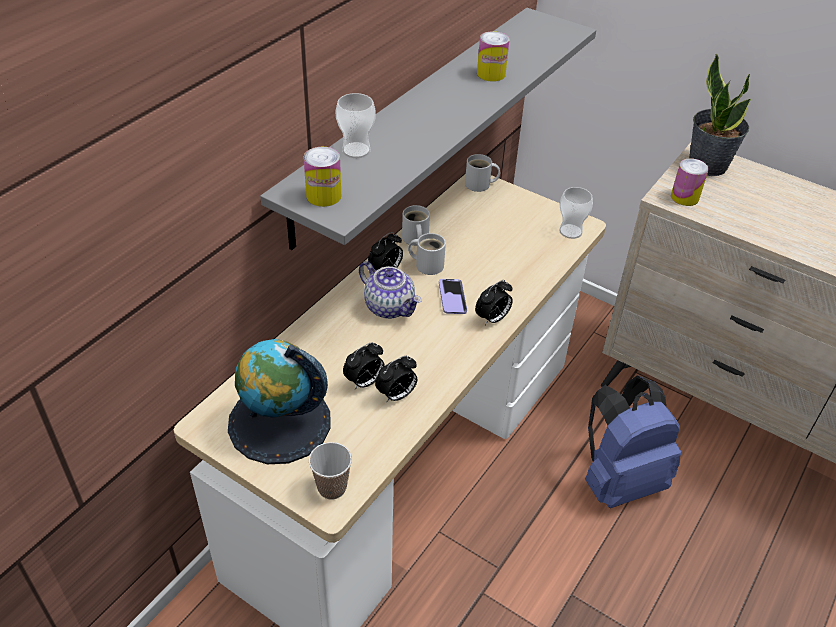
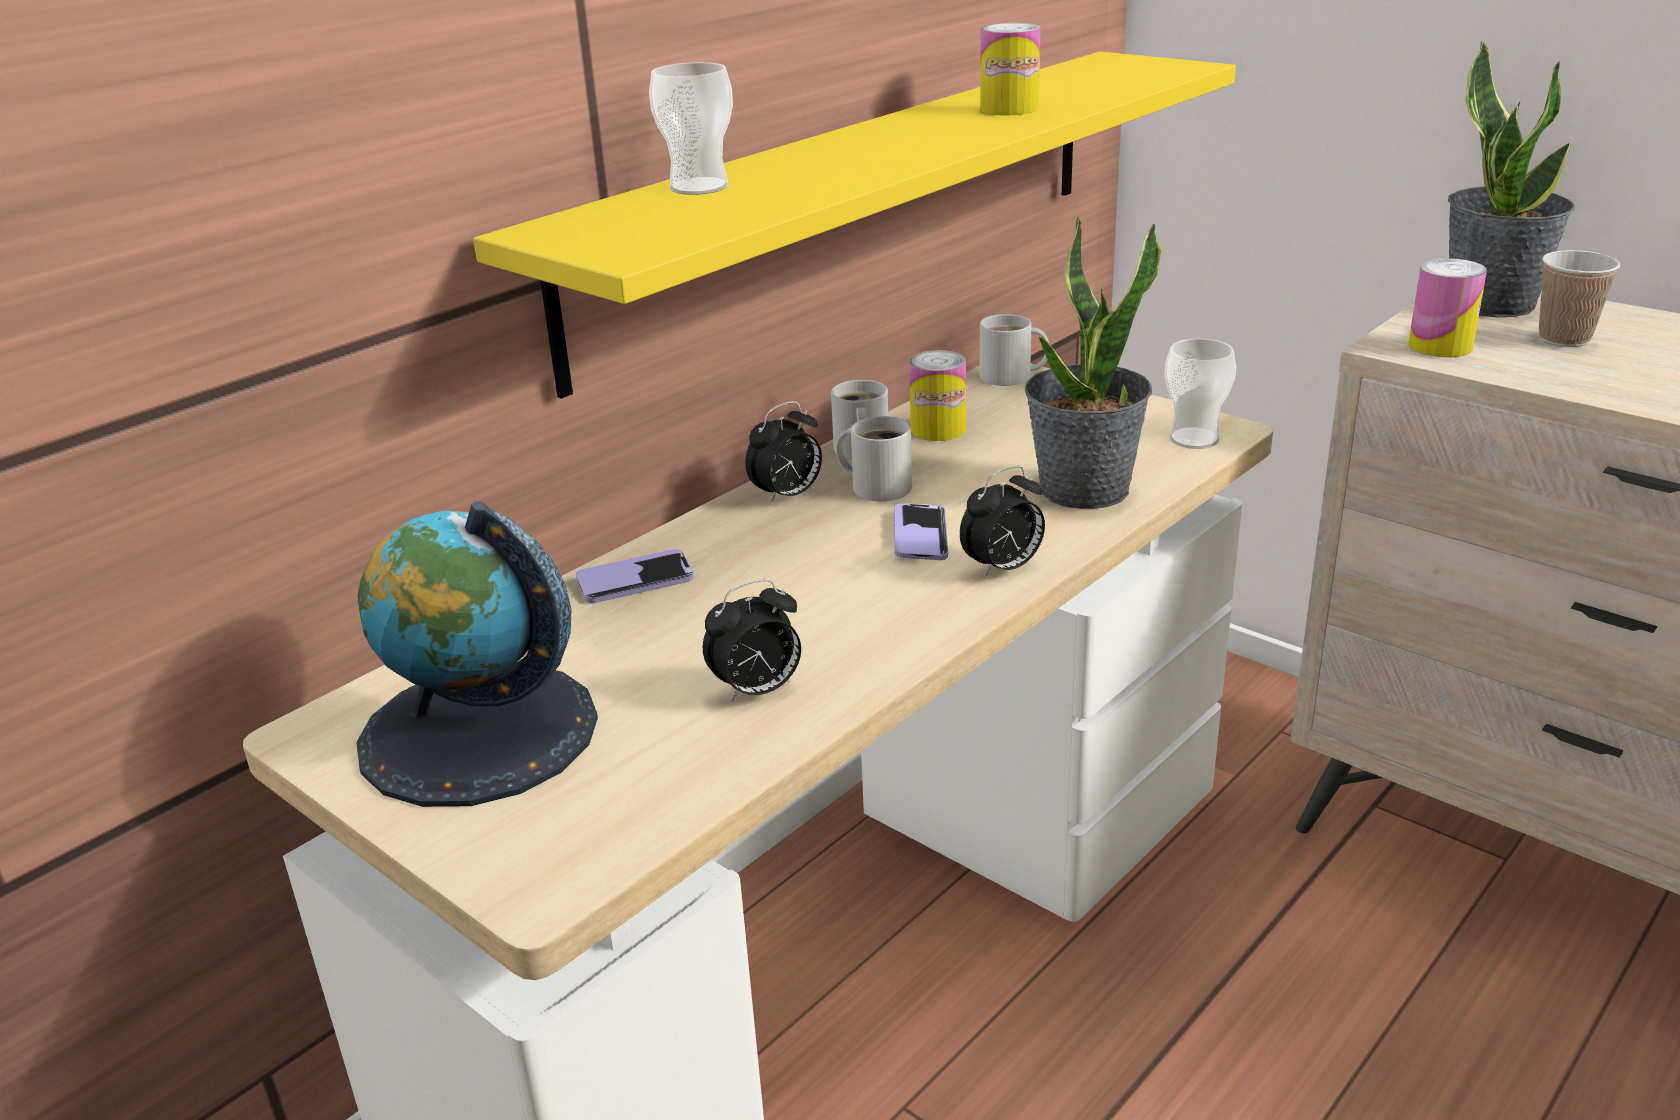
camera: 10 degrees right, 15 degrees down
grey shelf [260,8,596,250] -> yellow shelf [473,51,1236,399]
can [304,147,341,207] -> can moved to [909,350,966,441]
cup [309,442,352,499] -> cup moved to [1539,250,1620,347]
alarm clock [343,342,385,390] -> none
teapot [359,261,422,319] -> none
blue backpack [585,375,681,508] -> none
none -> phone [576,549,694,603]
none -> potted plant [1025,216,1162,509]

